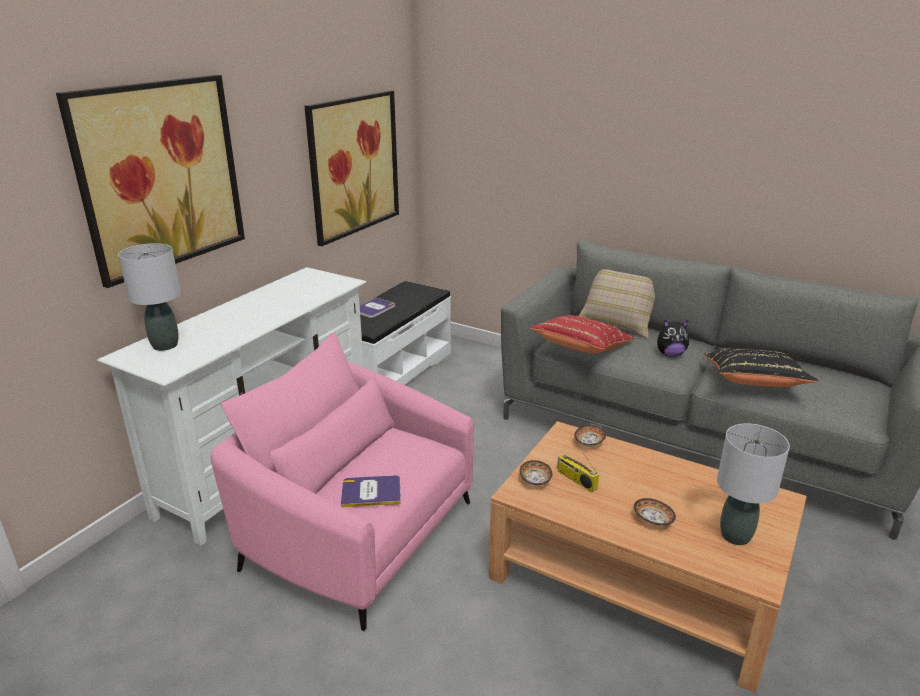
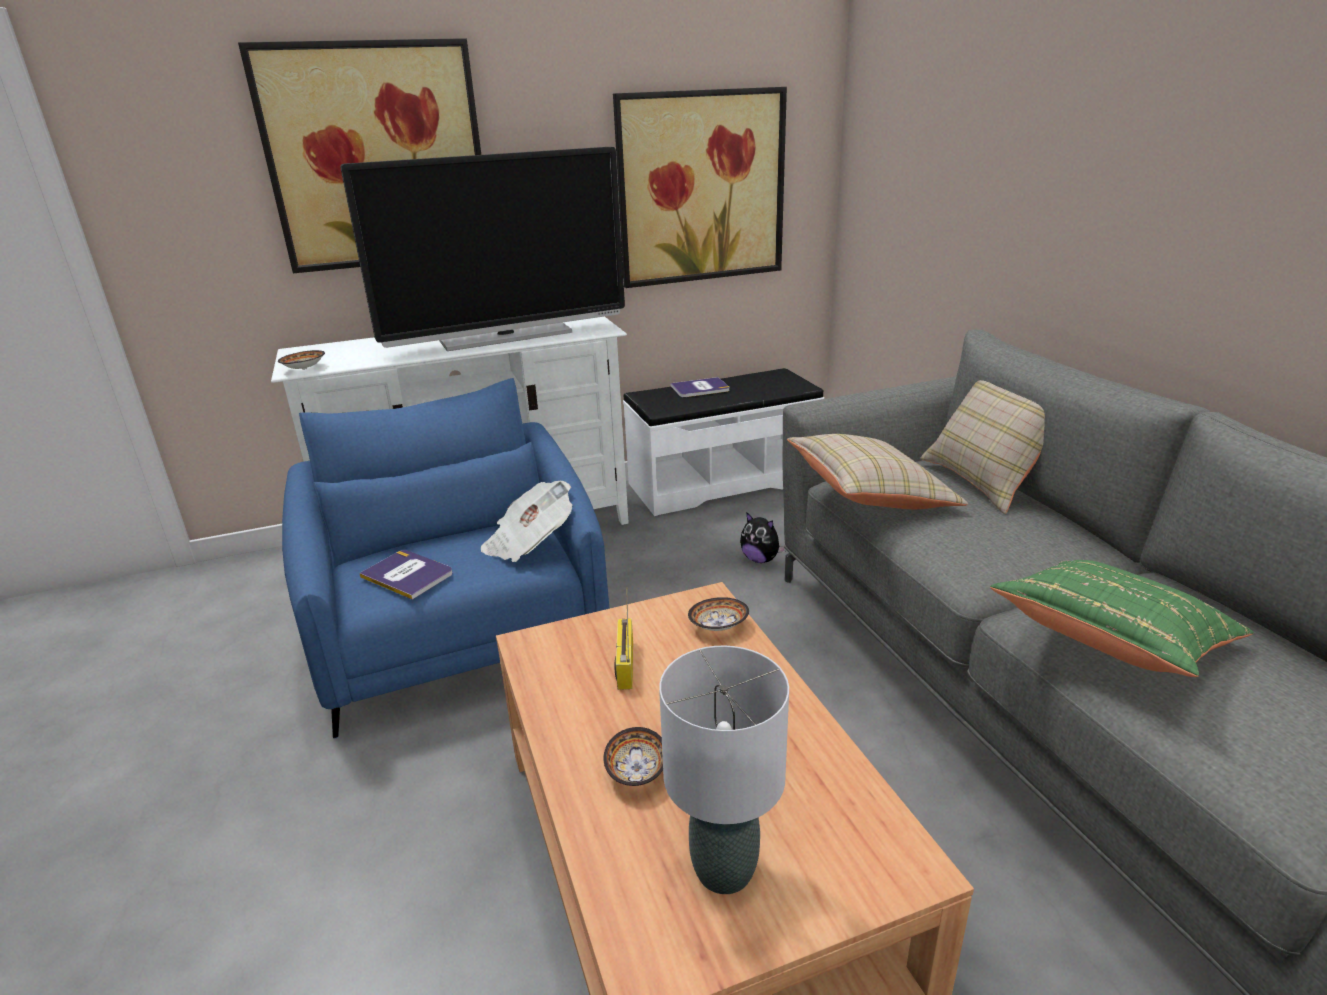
camera: 40 degrees right, 0 degrees up
grey table lamp [118,243,181,351] -> none
pink armchair [211,332,474,631] -> blue armchair [282,378,610,739]
bowl [520,460,552,485] -> bowl moved to [278,350,325,370]
red pillow [530,315,635,354] -> beige pillow [787,434,968,509]
plush toy [657,320,689,357] -> plush toy moved to [740,512,786,563]
black pillow [704,348,818,387] -> green pillow [990,560,1254,677]
none -> television [340,147,625,351]
none -> newspaper [481,481,573,562]

